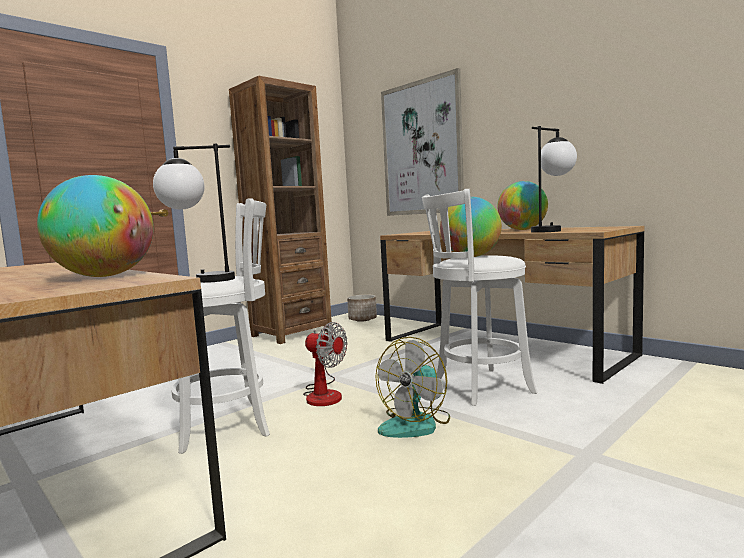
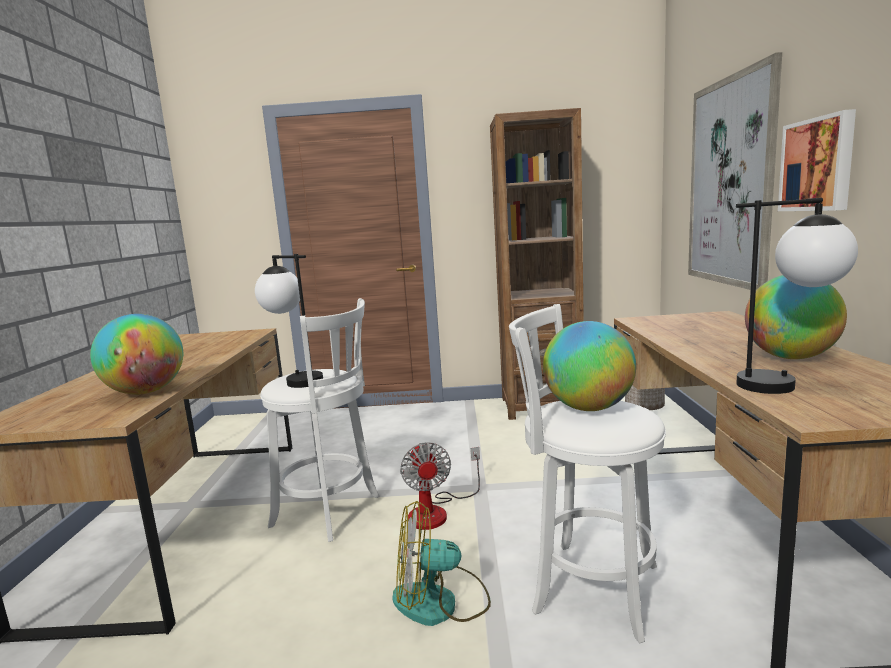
camera: 45 degrees right, 5 degrees up
none -> picture [778,109,856,211]

